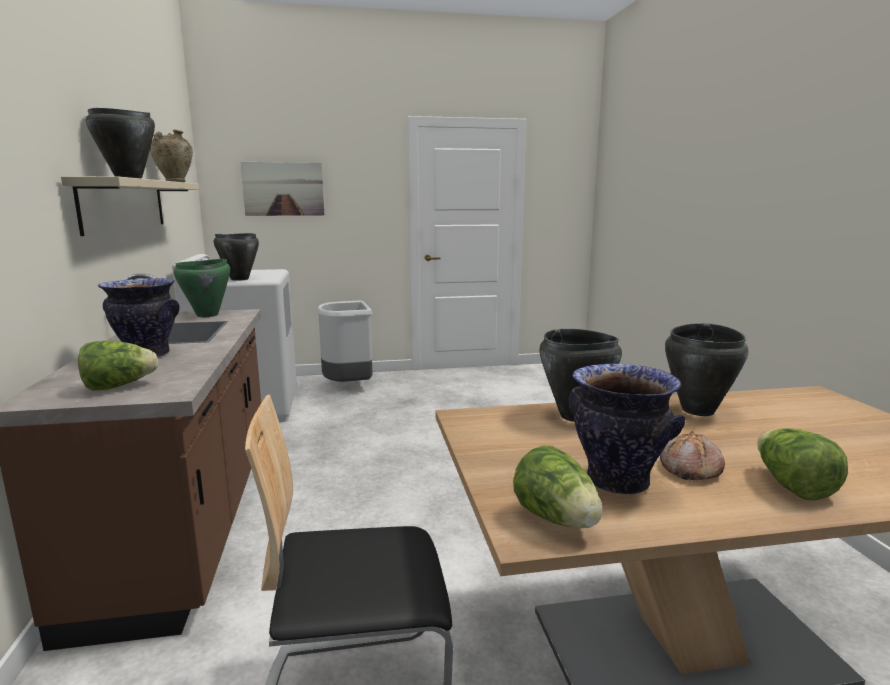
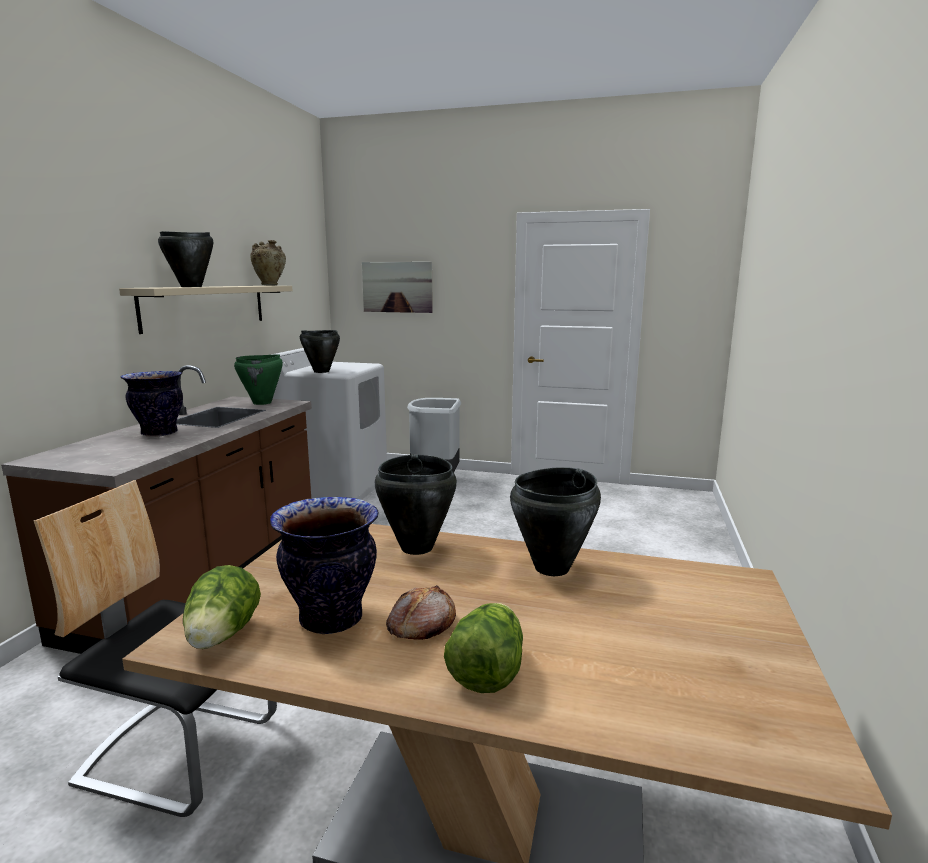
camera: 25 degrees right, 0 degrees up
lettuce [78,341,158,390] -> none

